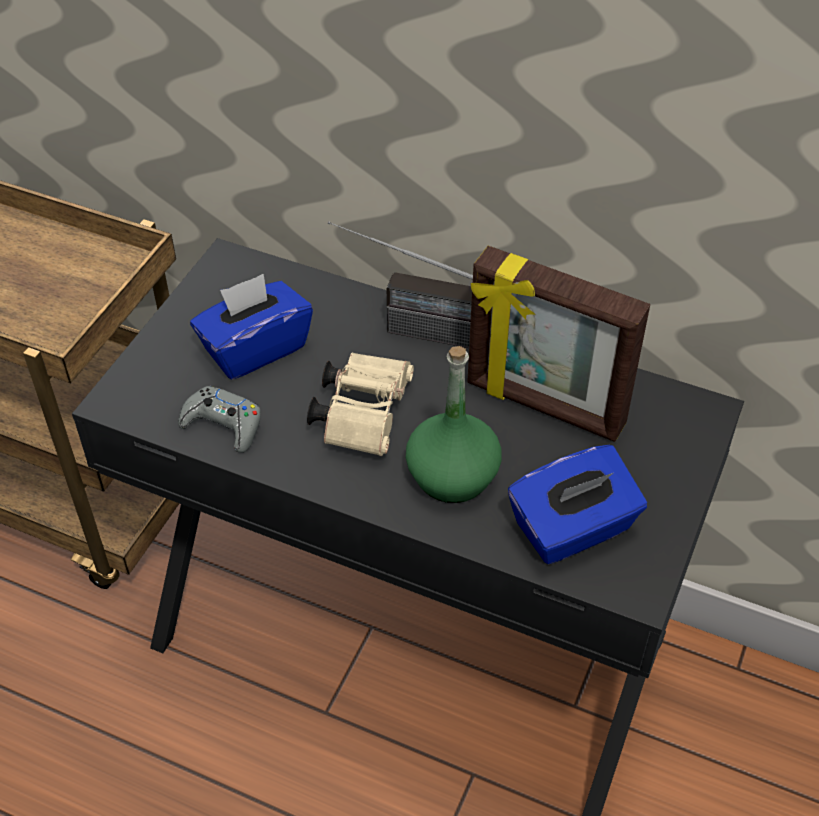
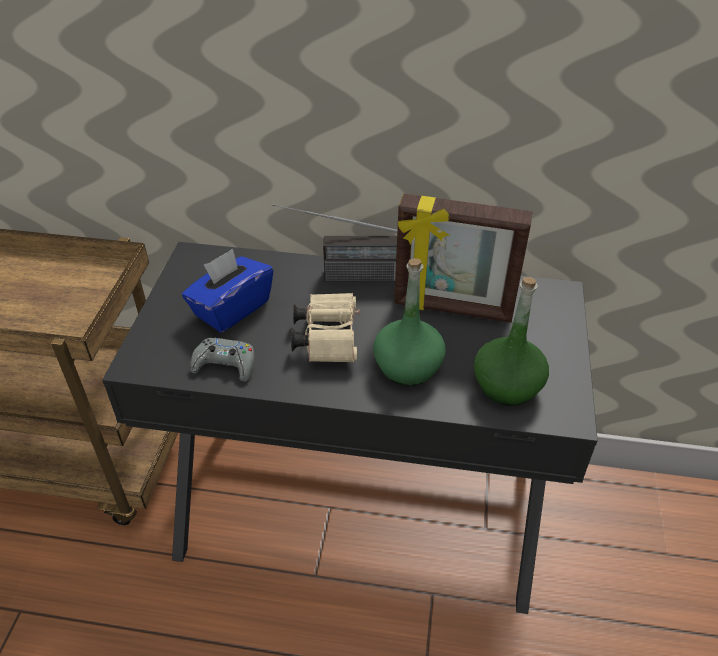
camera: 15 degrees left, 5 degrees down
blue tissue box [508,445,647,564] -> green bottle [474,277,549,406]

